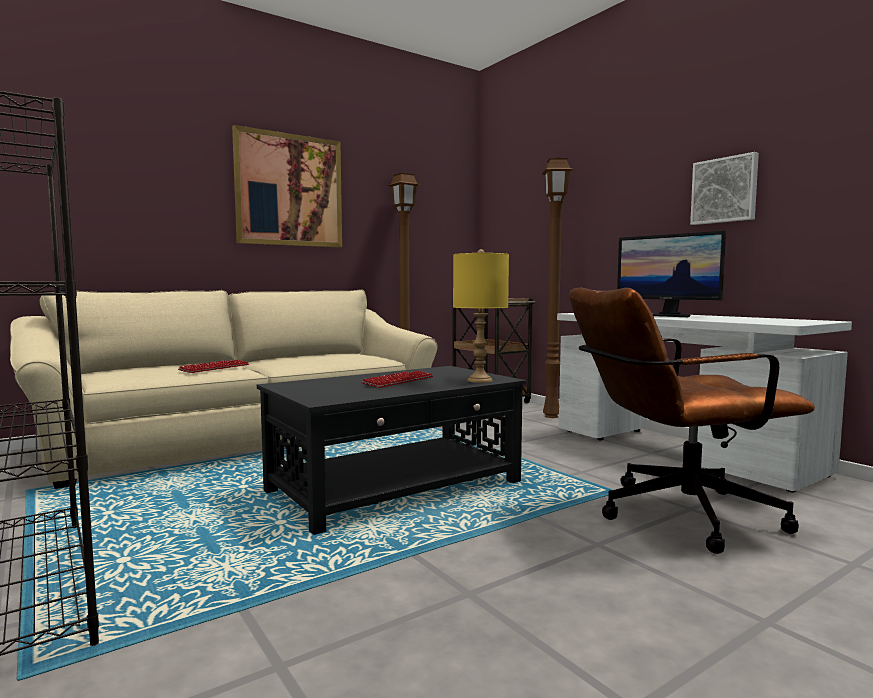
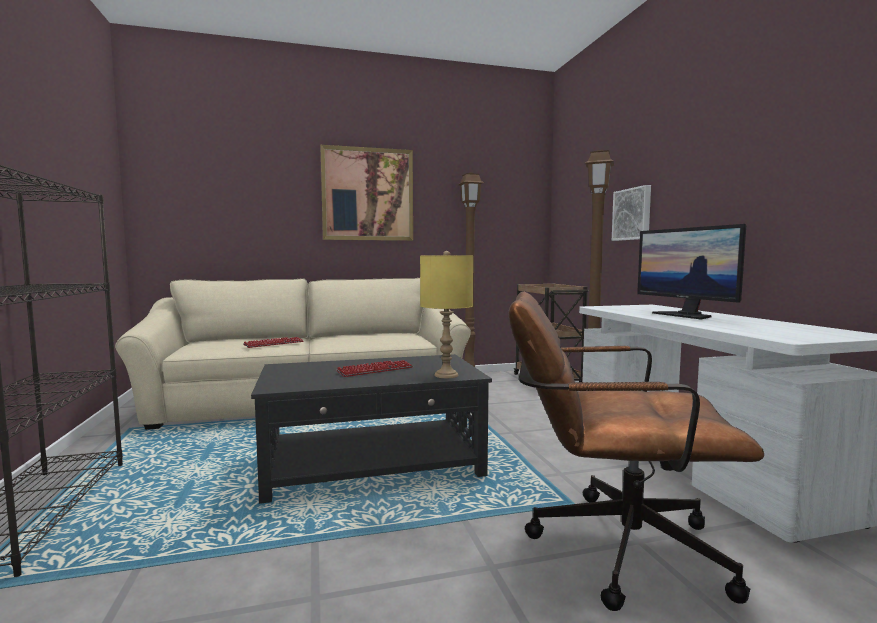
camera: 20 degrees right, 0 degrees up
picture [690,152,759,225] -> picture moved to [612,185,651,241]

